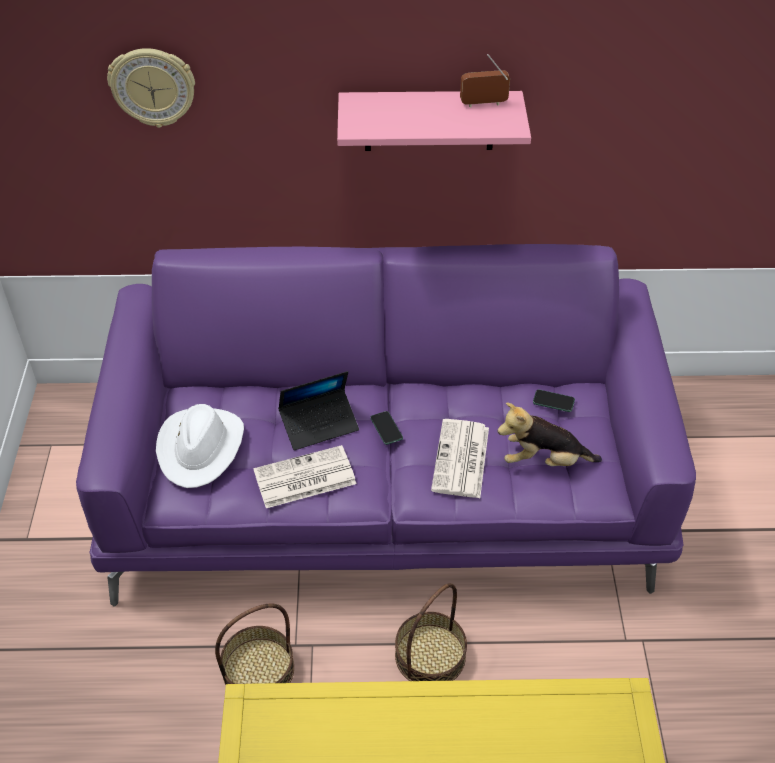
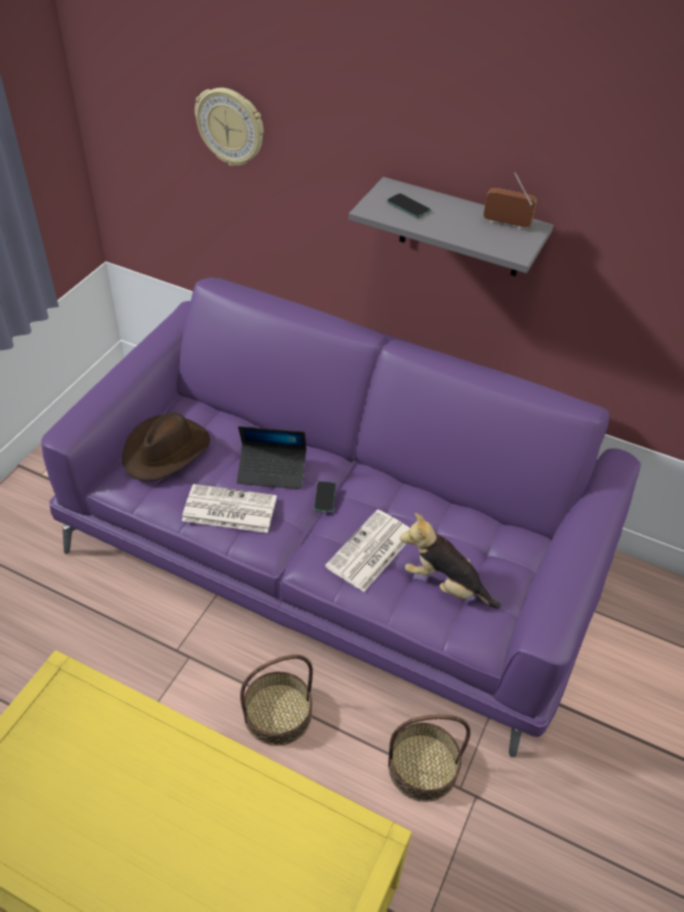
camera: 25 degrees right, 0 degrees up
white hat [156,404,244,488] -> brown hat [122,412,210,481]
basket [215,603,294,685] -> basket moved to [388,715,470,802]
pink shelf [337,91,531,151] -> grey shelf [349,177,554,276]
phone [533,390,575,412] -> phone moved to [387,193,431,218]

